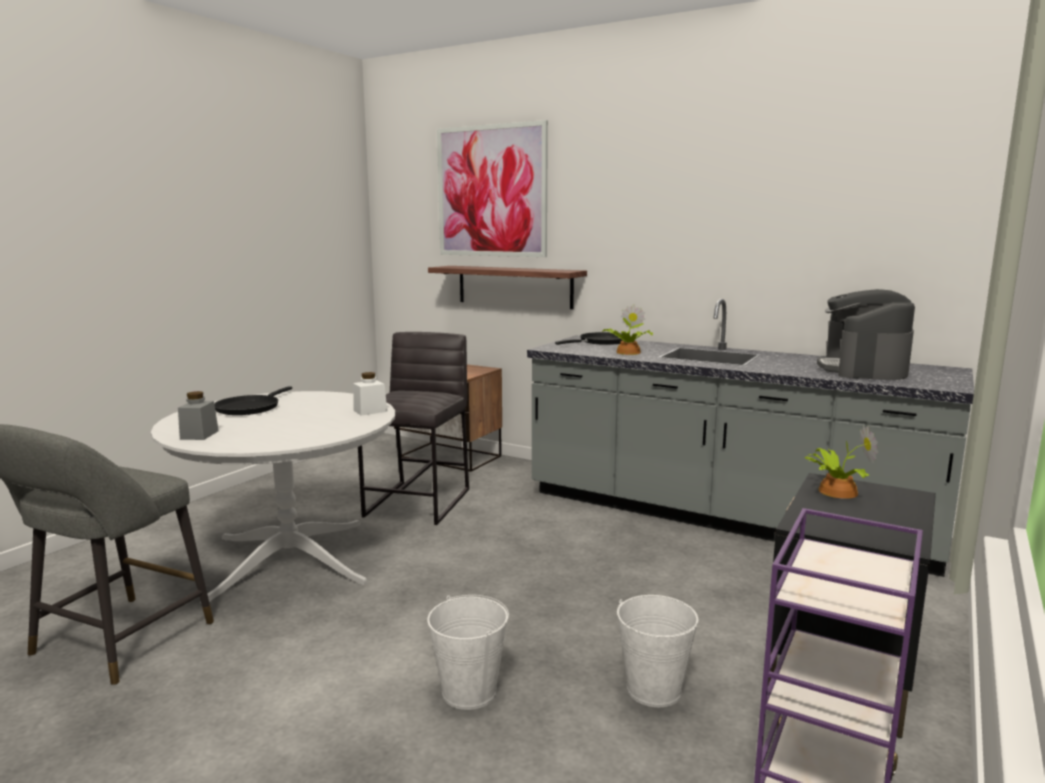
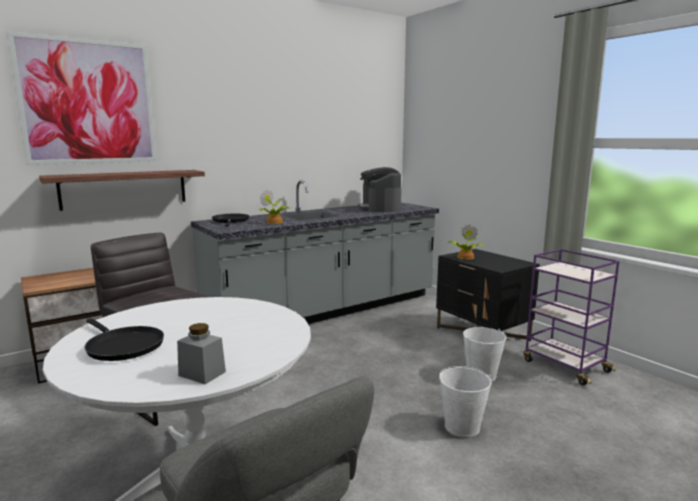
camera: 65 degrees left, 0 degrees up
white jar [353,372,387,415] -> none
coffee machine [817,289,915,380] -> coffee machine turned 45 degrees clockwise [358,167,402,212]

